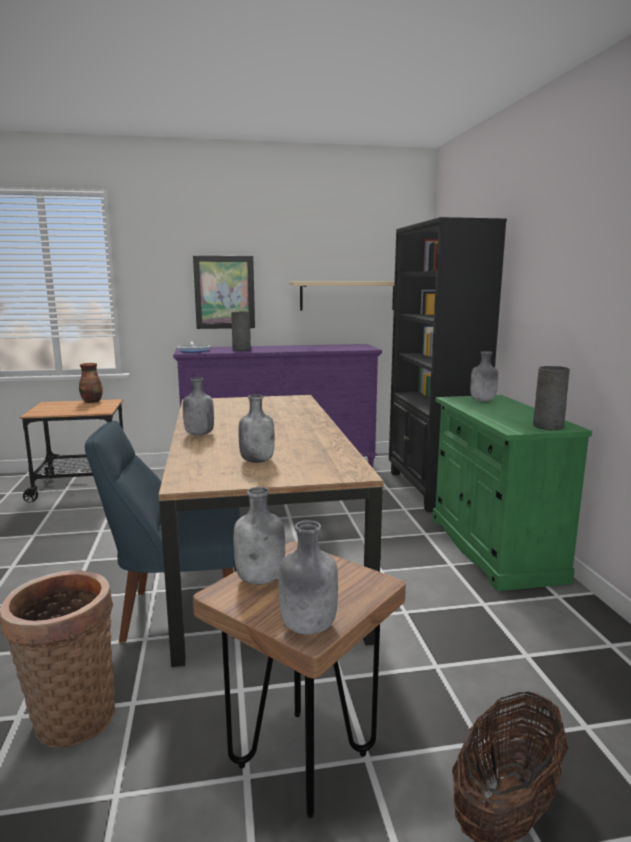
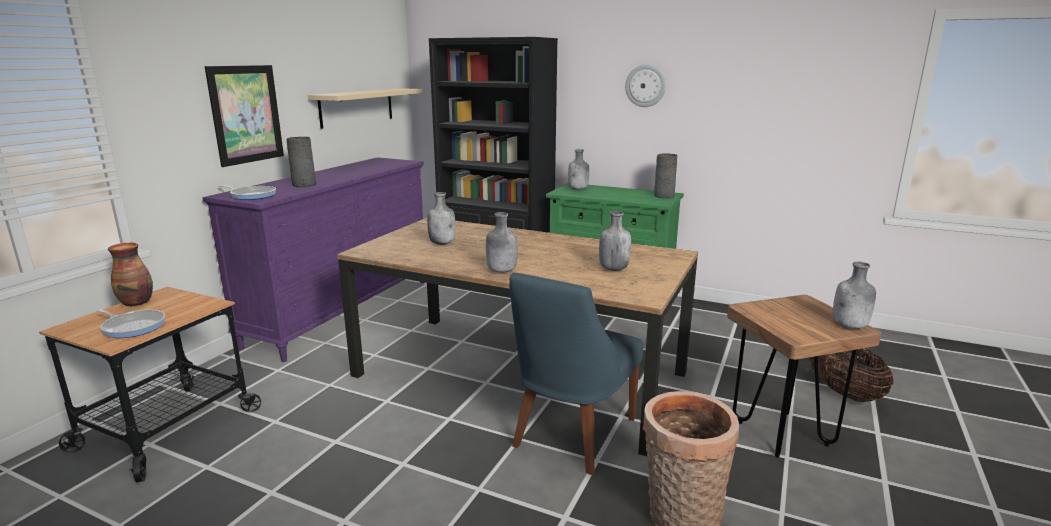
camera: 55 degrees left, 5 degrees up
grey bottle [233,487,285,585] -> grey bottle moved to [427,192,456,245]
none -> frying pan [96,309,165,338]
none -> wall clock [625,64,666,107]

